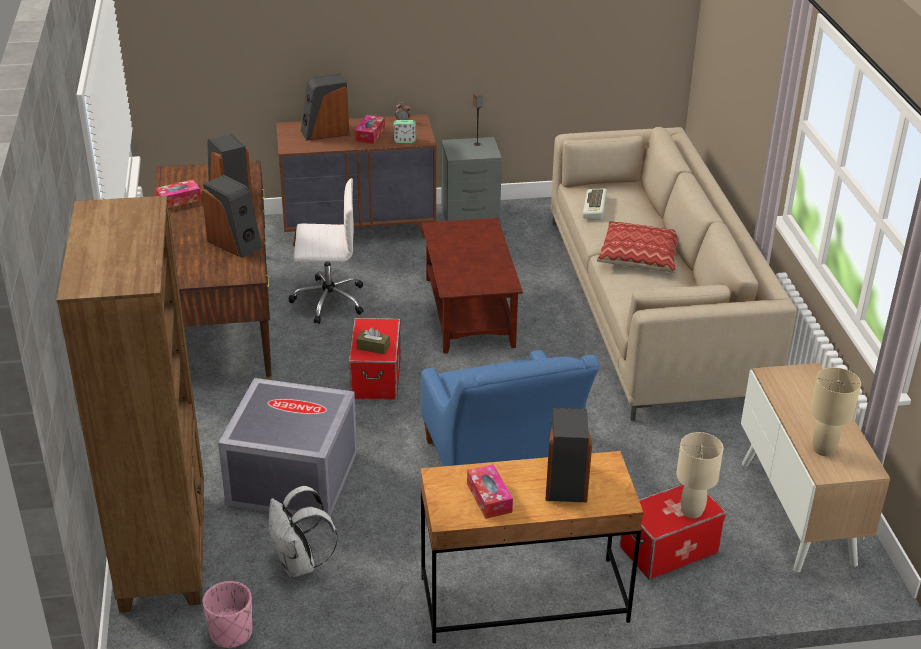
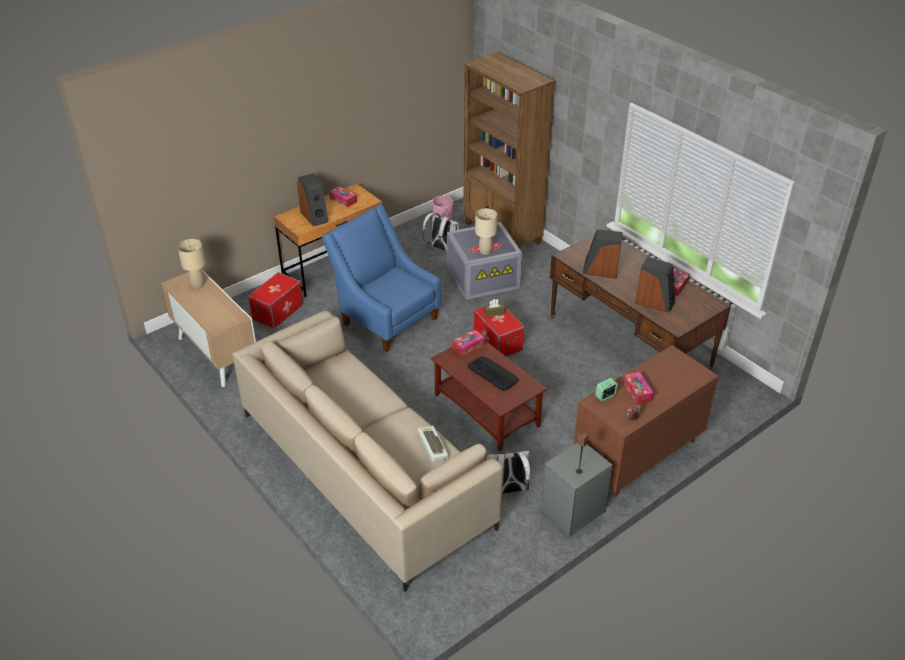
camera: 150 degrees right, 5 degrees up
white office chair [288,178,363,324] -> none
speaker [301,74,349,141] -> none
pillow [597,221,678,273] -> none
beige table lamp [676,432,723,518] -> beige table lamp moved to [475,208,497,255]
none -> tissue box [452,330,485,356]
none -> keyboard [468,356,519,391]
none -> white backpack [487,450,531,494]

